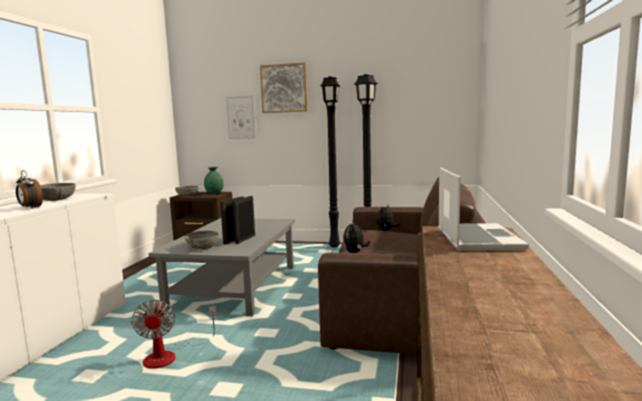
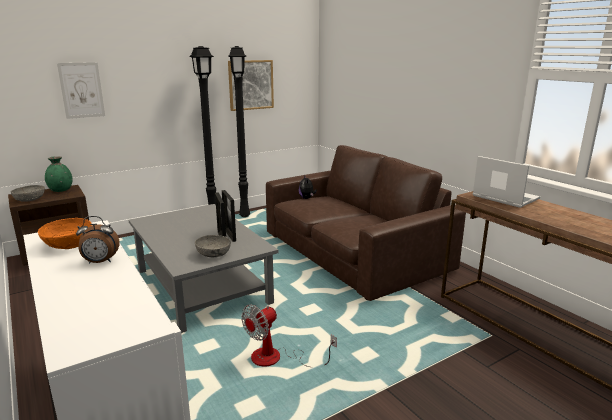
camera: 45 degrees left, 10 degrees up
grey bowl [40,183,76,201] -> orange bowl [38,218,92,249]
fan [131,300,217,369] -> fan turned 105 degrees clockwise [241,305,337,367]
picture [260,63,308,113] -> picture moved to [228,60,274,111]
plush toy [343,220,370,253] -> none

